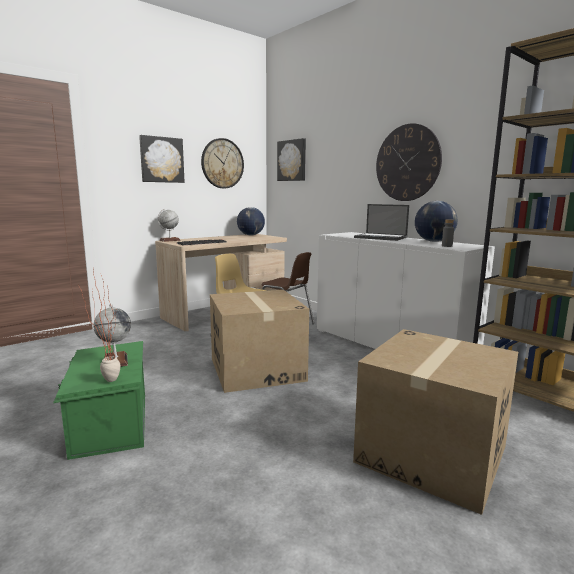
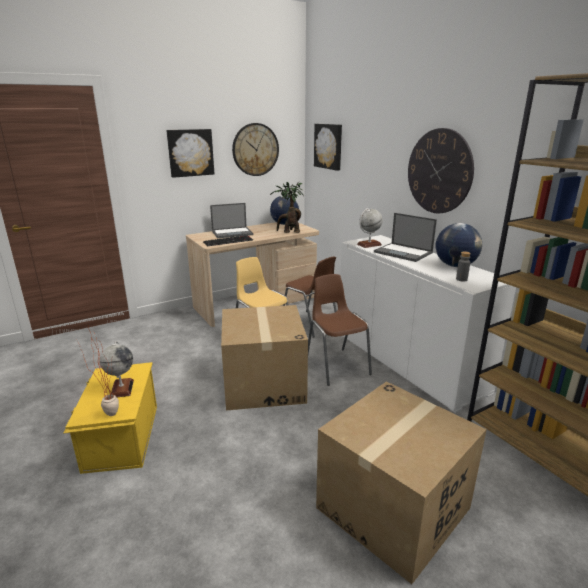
camera: 10 degrees right, 10 degrees up
green storage box [53,341,145,460] -> yellow storage box [63,362,157,474]
globe [158,209,181,242] -> globe moved to [357,208,383,248]
none -> laptop [210,203,253,238]
none -> potted plant [270,181,304,233]
none -> brown chair [308,274,372,386]

